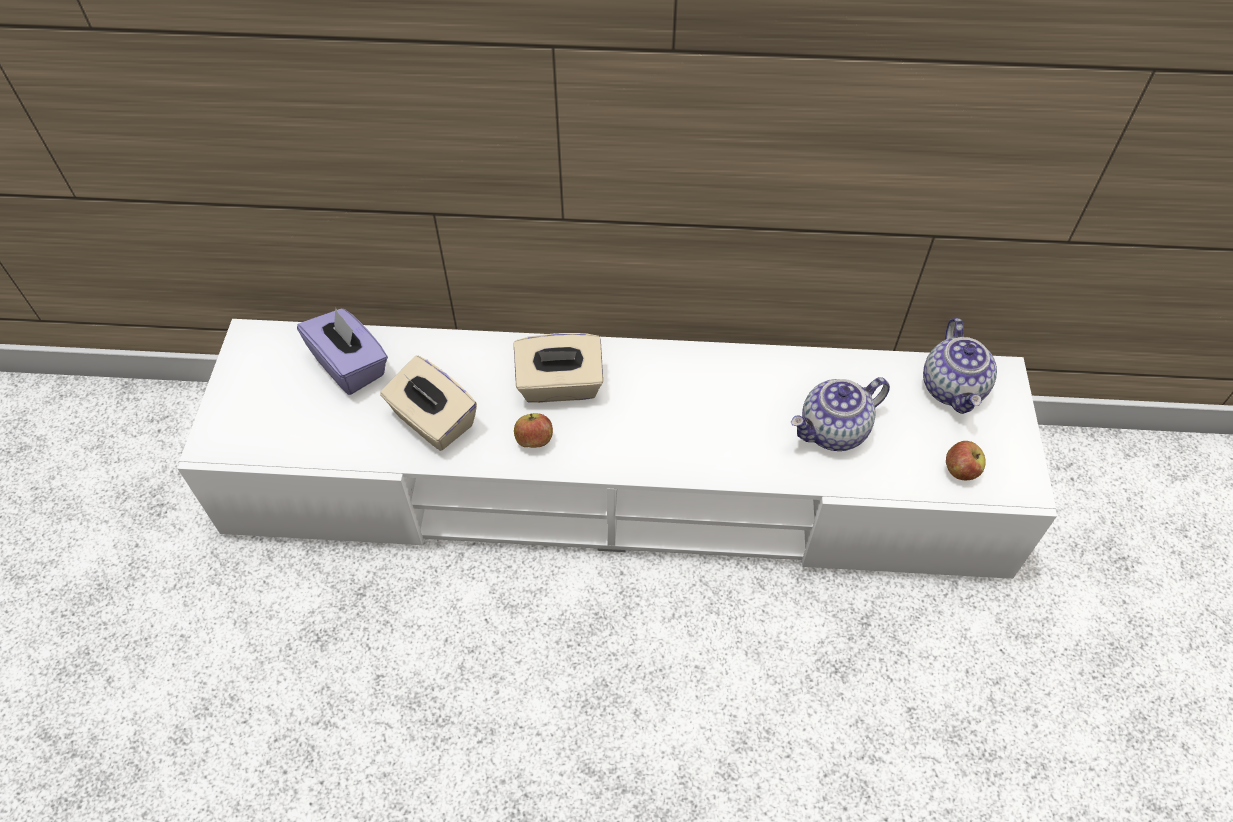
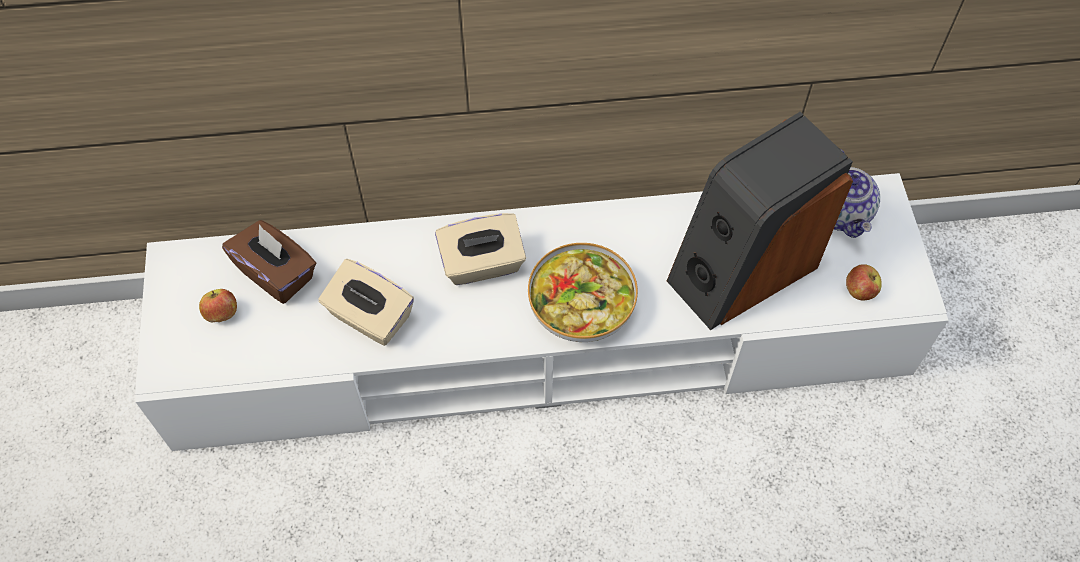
camera: 10 degrees left, 5 degrees up
purple tissue box [297,308,388,395] -> brown tissue box [222,220,316,304]
apple [514,413,553,448] -> apple moved to [199,289,237,322]
teapot [791,377,890,451] -> speaker [667,112,853,330]
none -> bowl [528,243,638,342]

